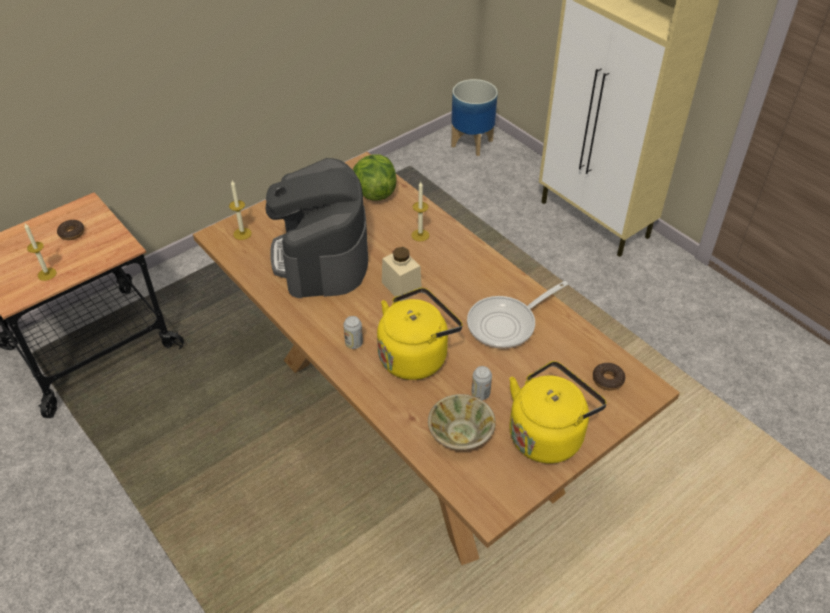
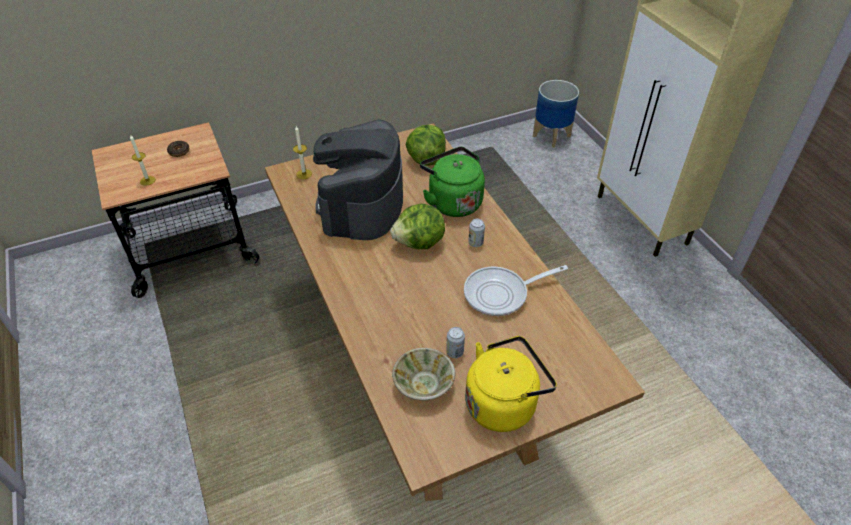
camera: 15 degrees right, 0 degrees up
can [343,316,363,349] -> can moved to [468,219,485,247]
yellow kettle [377,287,463,380] -> none
beige jar [382,247,422,301] -> lettuce [390,204,445,249]
candle [411,182,429,242] -> green kettle [420,147,485,217]
donut [593,363,625,390] -> none

